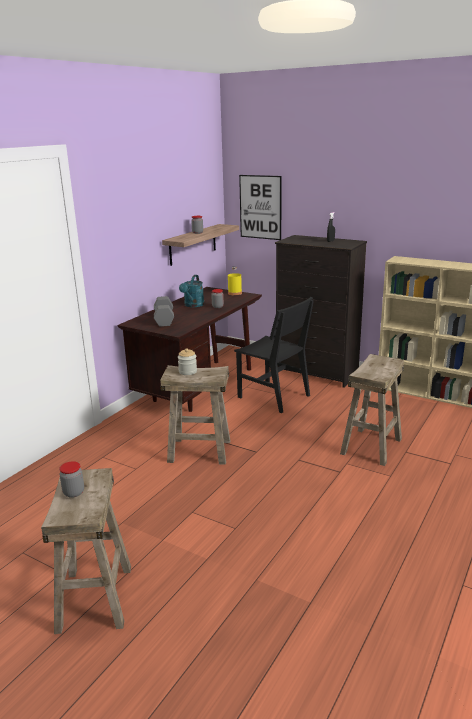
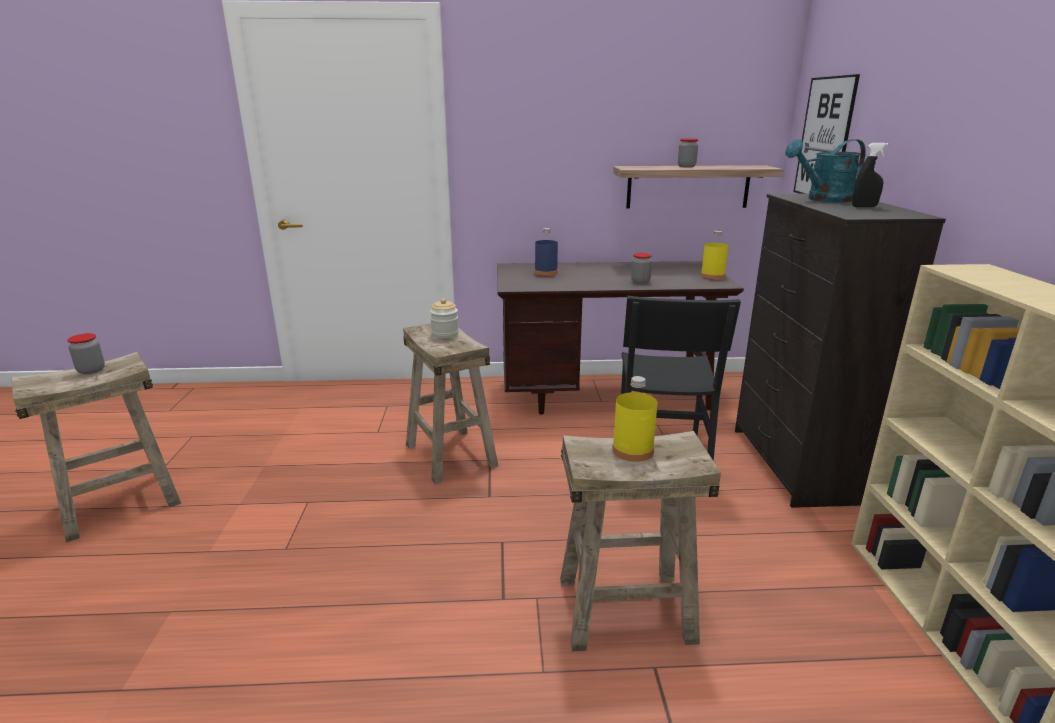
camera: 55 degrees right, 0 degrees up
grey dumbbell [154,296,174,327] -> blue bottle [535,228,558,276]
turquoise watering can [179,275,204,307] -> turquoise watering can moved to [785,139,866,202]
none -> yellow bottle [612,376,658,462]

